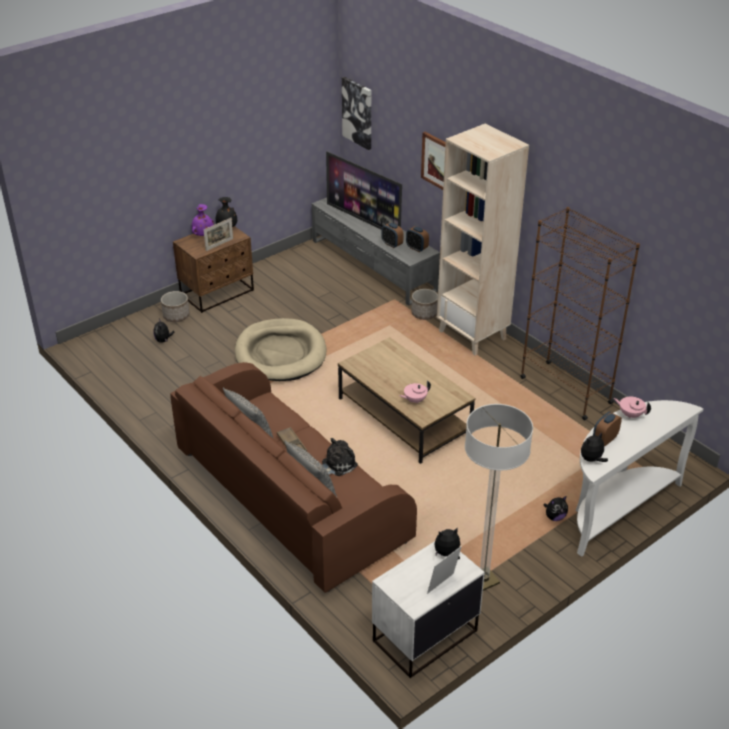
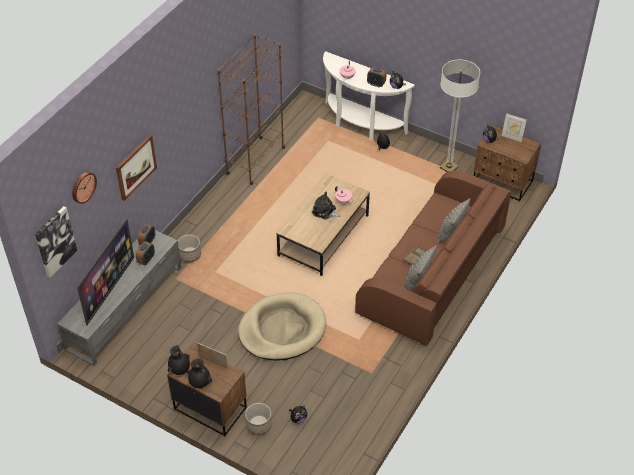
camera: 110 degrees left, 10 degrees up
purple vase [192,204,214,236] -> black vase [187,359,212,388]
plush toy [322,438,358,476] -> plush toy moved to [312,192,341,220]
white nightstand [372,541,485,678] -> brown nightstand [474,125,541,202]
beige bookcase [437,124,529,355] -> none
none -> wall clock [72,172,97,204]

